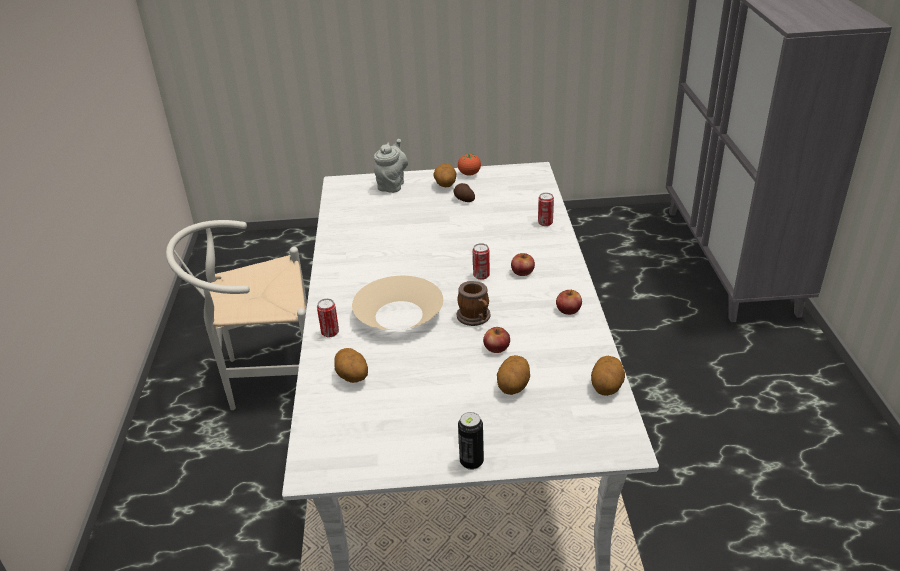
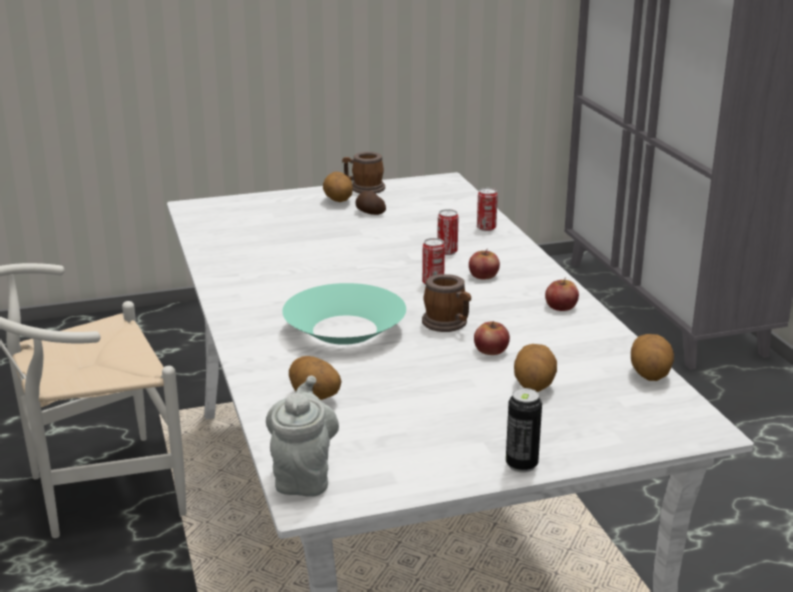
camera: 15 degrees left, 10 degrees down
can [317,298,339,337] -> can moved to [437,209,459,255]
beige bowl [352,276,443,330] -> turquoise bowl [282,283,406,345]
grey teapot [374,139,408,193] -> grey teapot moved to [266,376,339,497]
tomato [458,154,481,176] -> mug [342,152,385,194]

